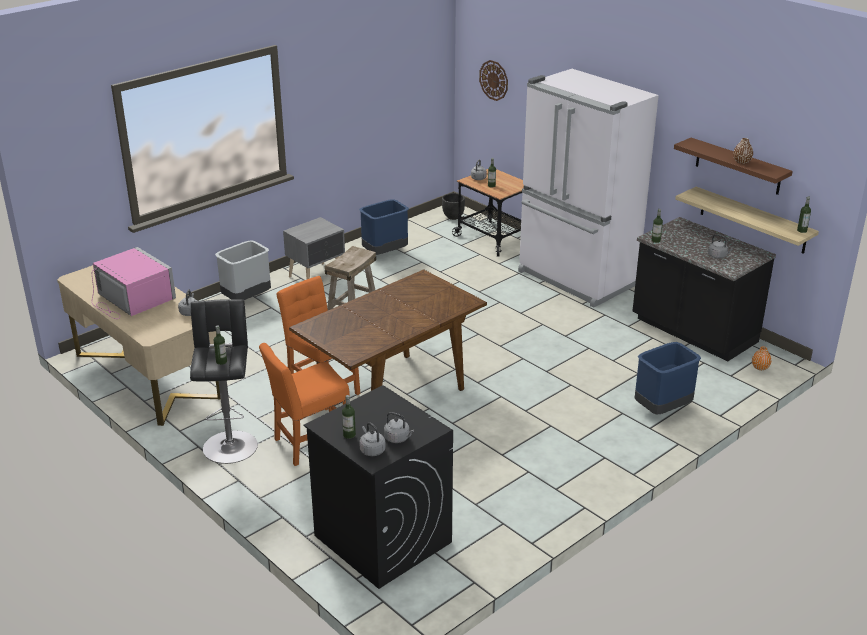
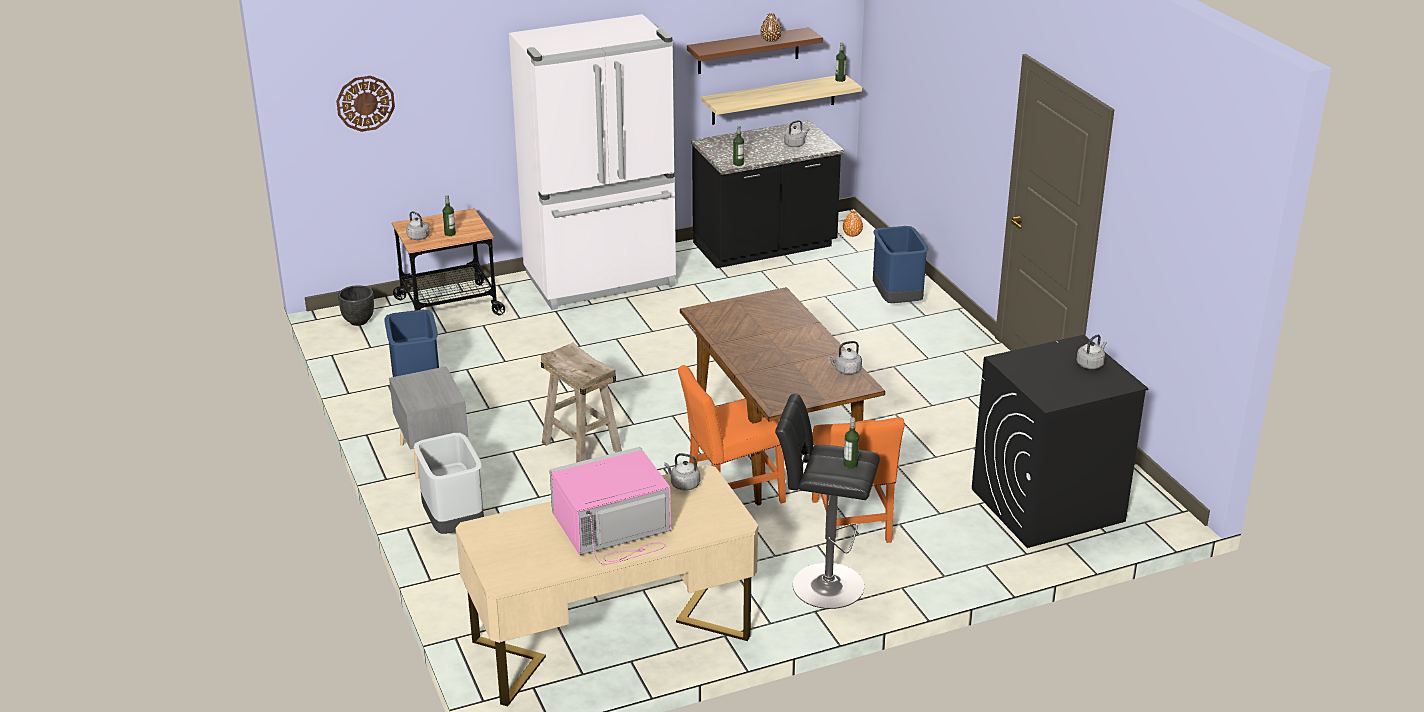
camera: 70 degrees left, 0 degrees up
bottle [342,395,356,439] -> none
grey kettle [359,422,386,456] -> grey kettle moved to [828,341,862,375]

